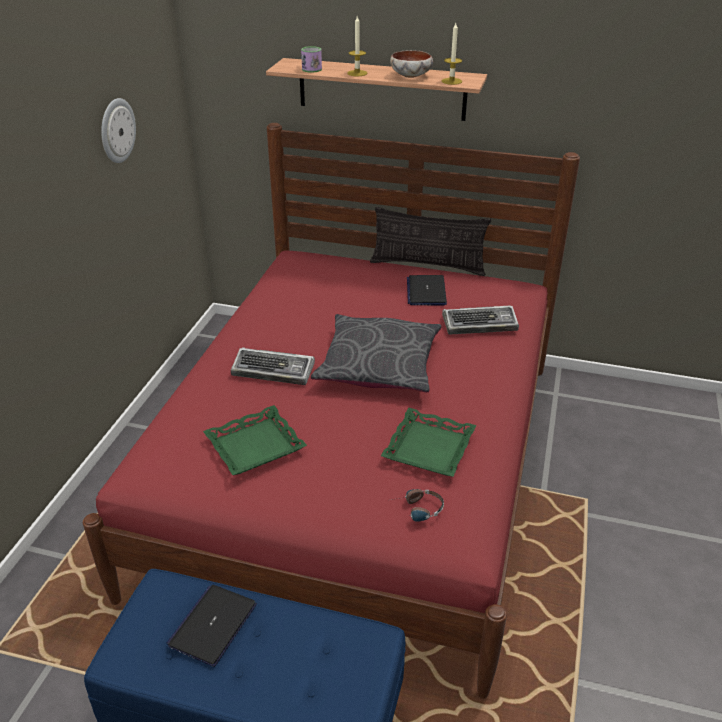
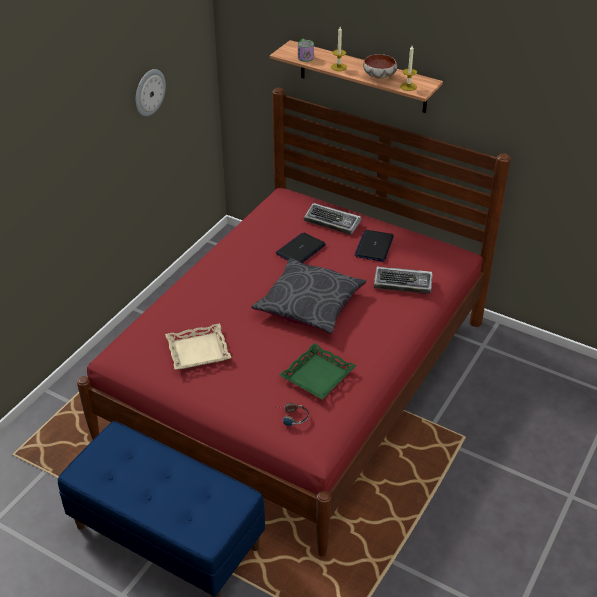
camera: 15 degrees right, 5 degrees up
laptop [167,585,257,667] -> laptop moved to [276,233,326,263]
green tray [203,405,307,475] -> beige tray [165,323,231,370]
keyboard [231,347,315,385] -> keyboard moved to [304,203,362,235]
pillow [370,207,491,276] -> none

